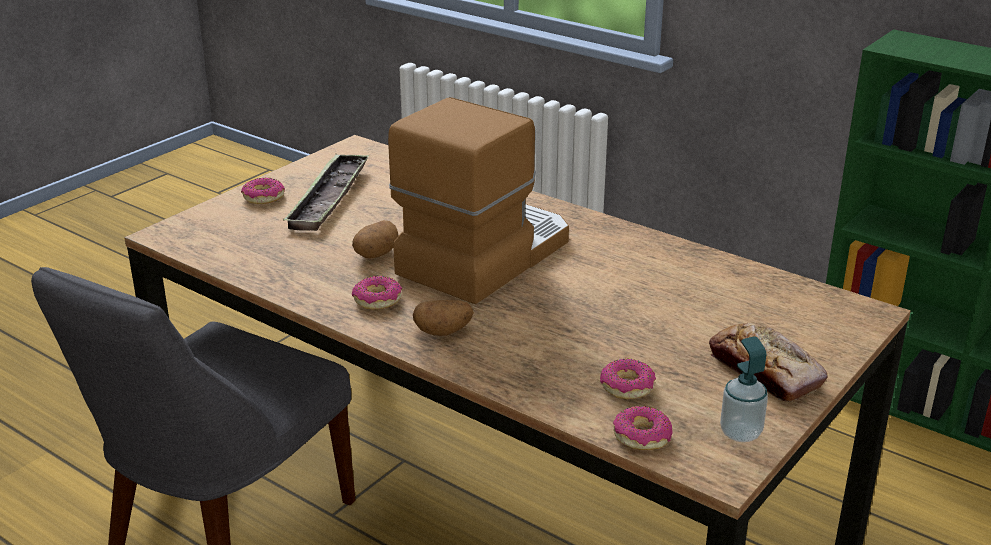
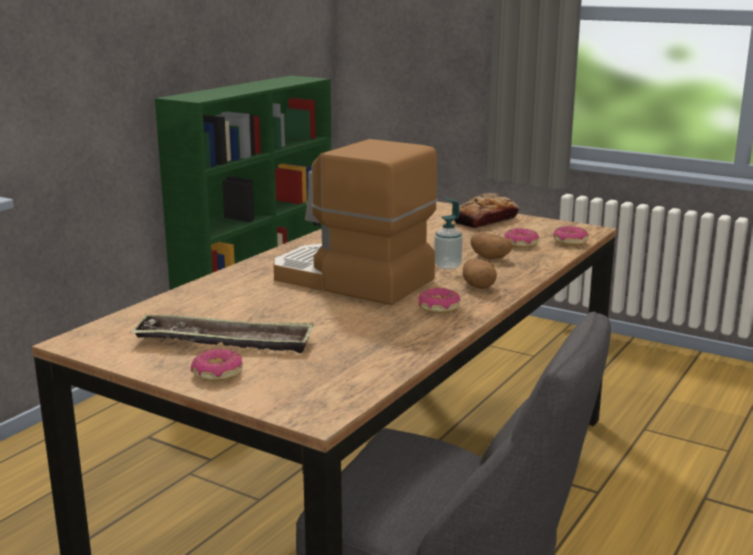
camera: 95 degrees left, 10 degrees down
potato [352,220,399,259] -> potato moved to [470,232,513,259]
soap dispenser [720,336,768,442] -> soap dispenser moved to [434,198,463,270]

